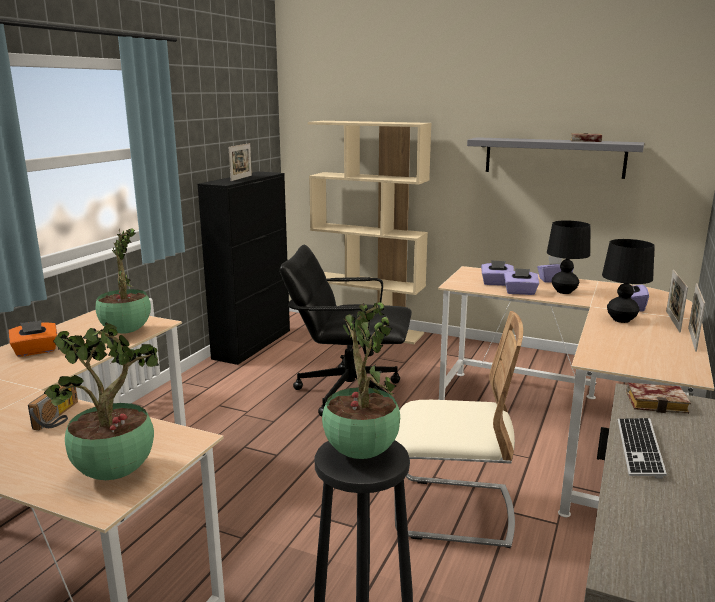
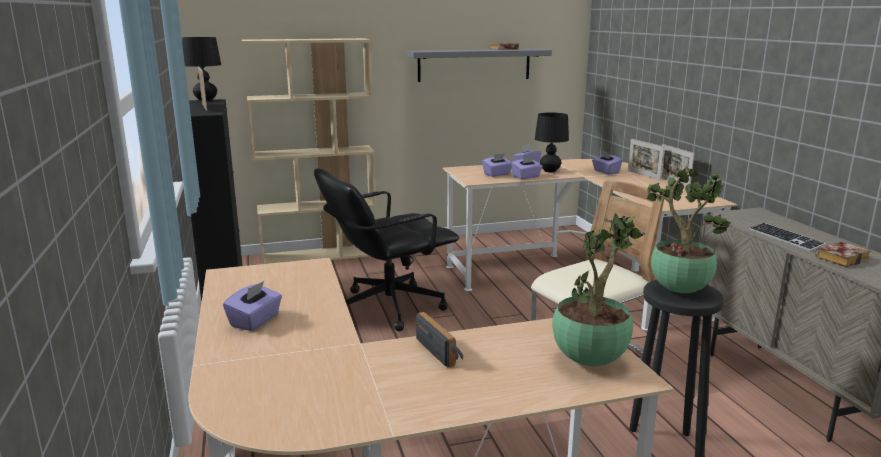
camera: 40 degrees left, 0 degrees up
orange tissue box [9,321,57,357] -> purple tissue box [223,281,282,331]
potted plant [95,228,151,334] -> none
black table lamp [602,239,655,323] -> black table lamp moved to [182,37,221,101]
book [626,383,691,414] -> book moved to [815,242,871,267]

